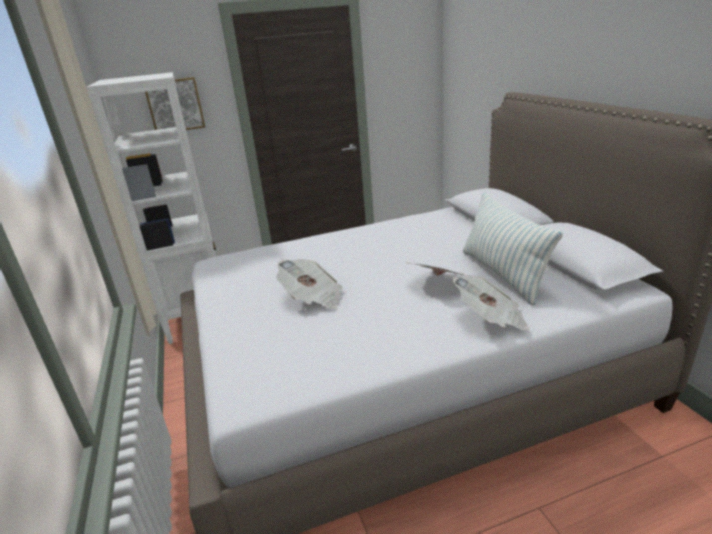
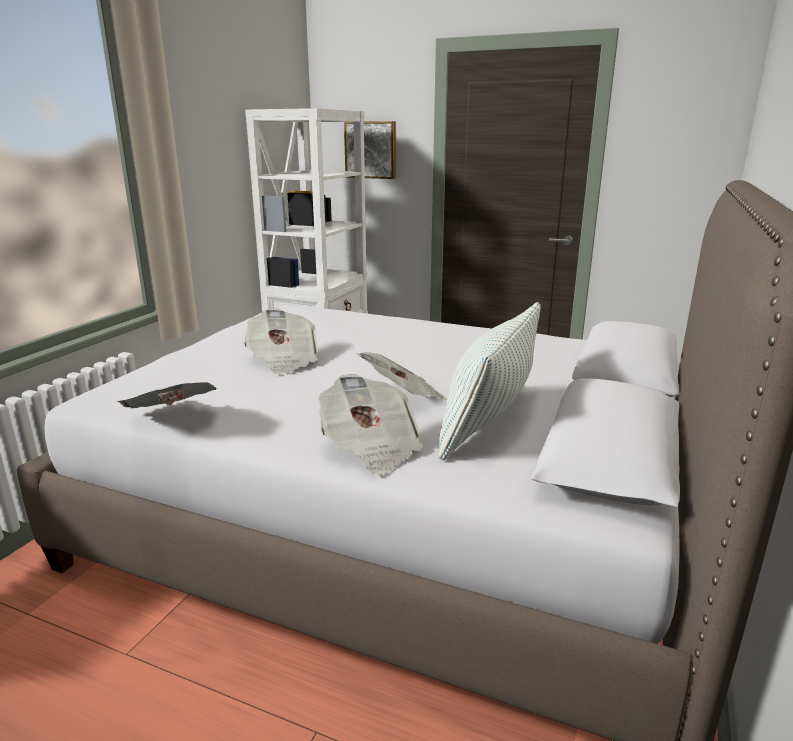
camera: 40 degrees right, 5 degrees down
none -> newspaper [117,382,217,408]

